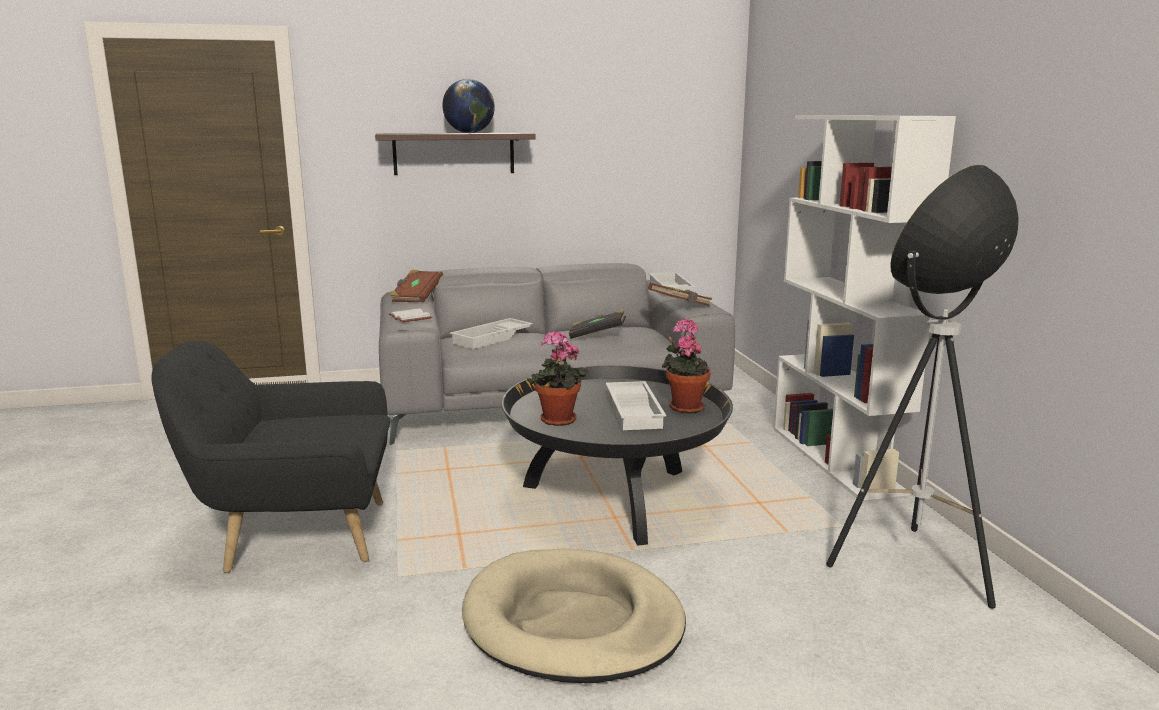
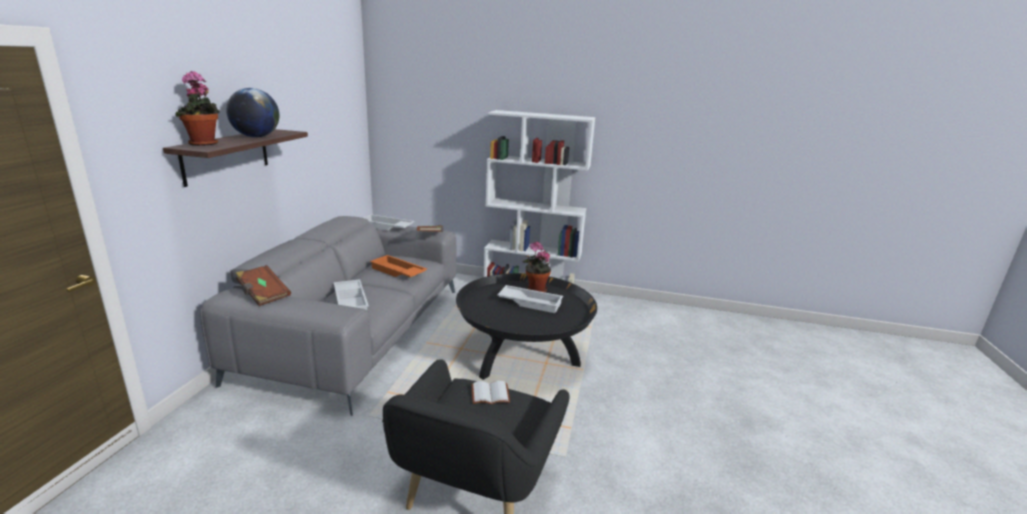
camera: 65 degrees left, 5 degrees up
white book [389,309,432,322] -> white book moved to [472,381,510,404]
beige dog bed [462,548,686,683] -> none
potted plant [528,330,588,426] -> potted plant moved to [175,71,220,146]
black book [569,310,626,339] -> orange tray [370,255,427,277]
floor lamp [826,165,1019,609] -> none

